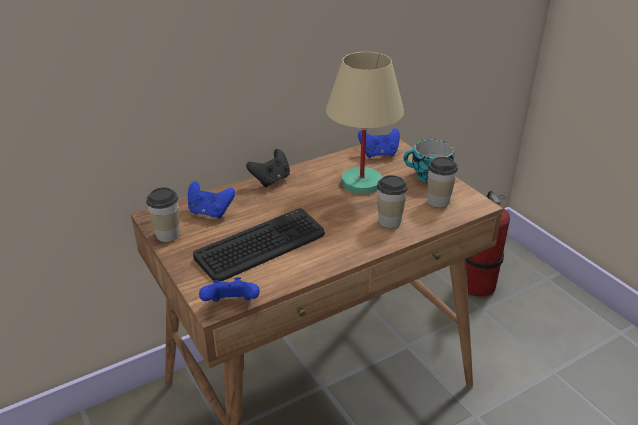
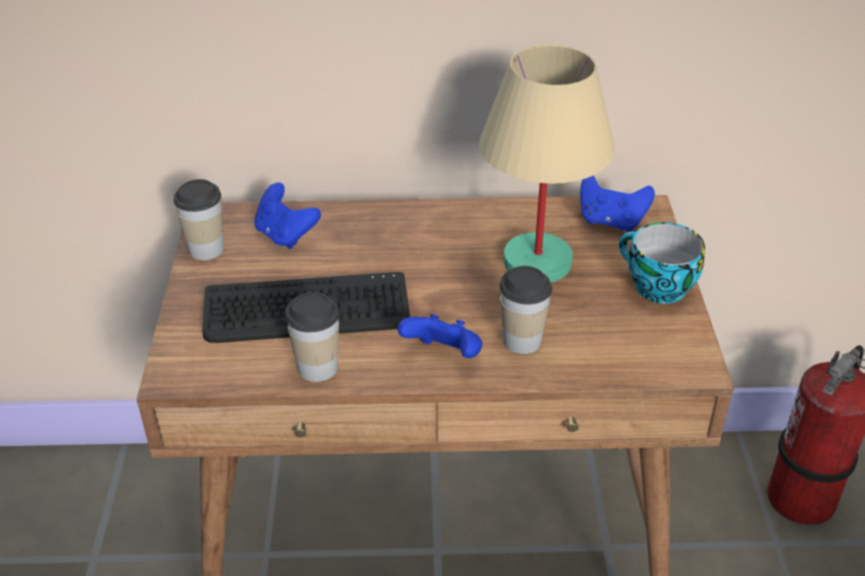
camera: 30 degrees right, 5 degrees up
blue game controller [199,277,260,302] -> blue game controller moved to [397,314,482,358]
black game controller [246,149,290,187] -> none
cup [428,157,458,207] -> cup moved to [285,292,340,382]

